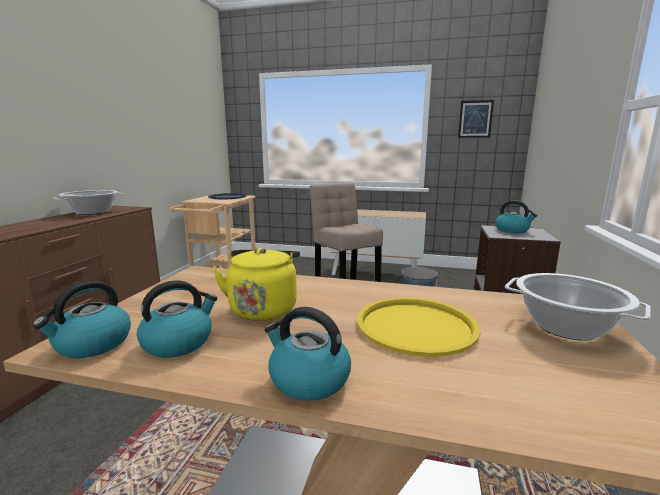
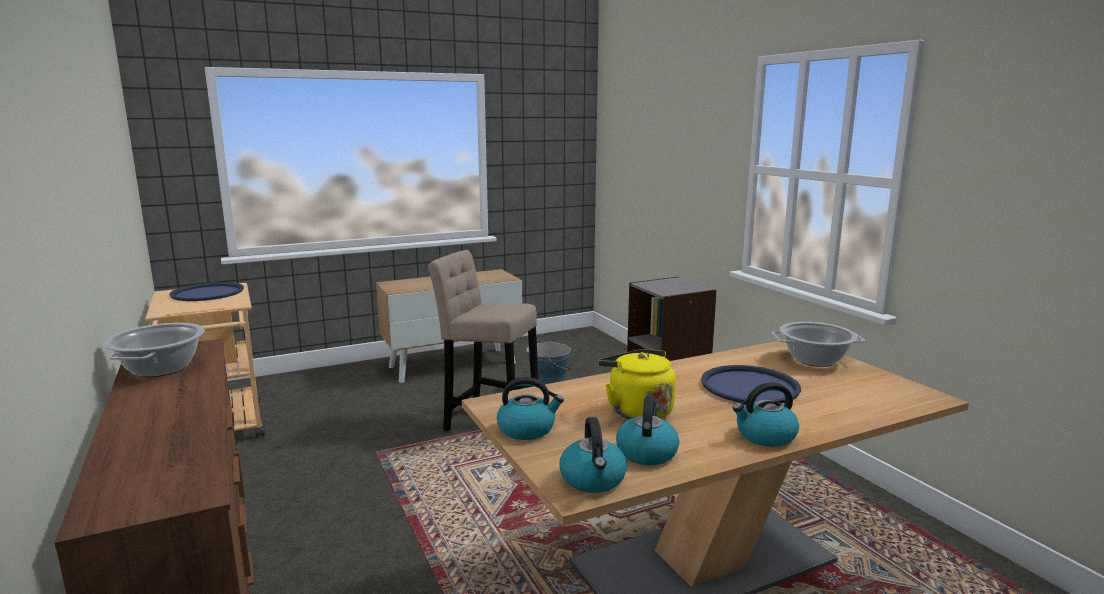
camera: 40 degrees left, 0 degrees up
yellow tray [357,297,481,357] -> blue tray [701,365,801,404]
picture [458,100,494,138] -> none
kettle [495,200,537,233] -> kettle moved to [497,377,564,440]

